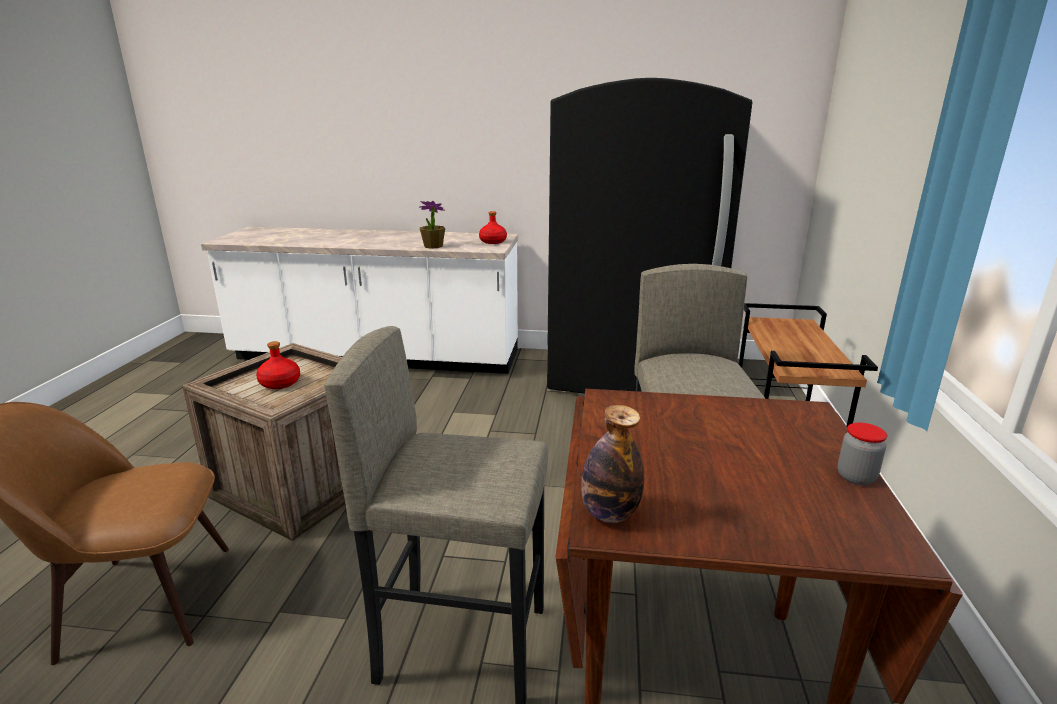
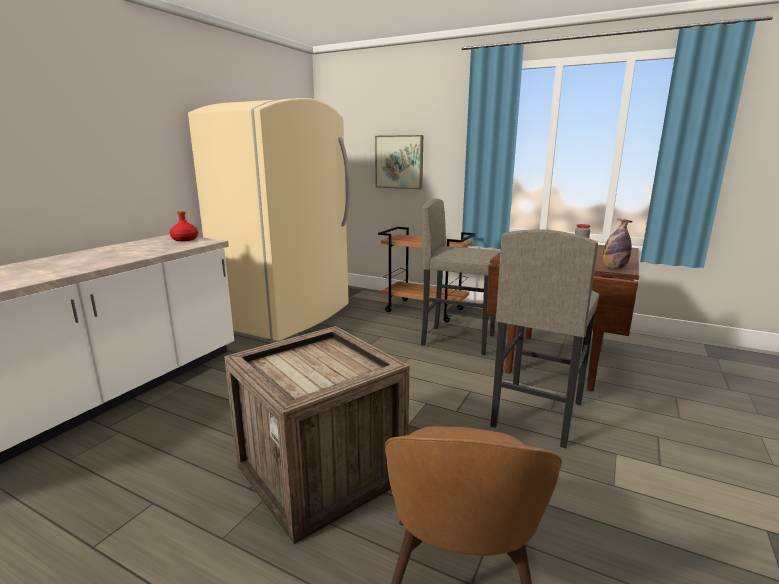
camera: 70 degrees left, 5 degrees down
red bottle [256,341,300,389] -> none
potted plant [419,201,445,249] -> none
black fridge [547,77,753,394] -> beige fridge [188,98,350,341]
none -> picture [375,135,423,189]

